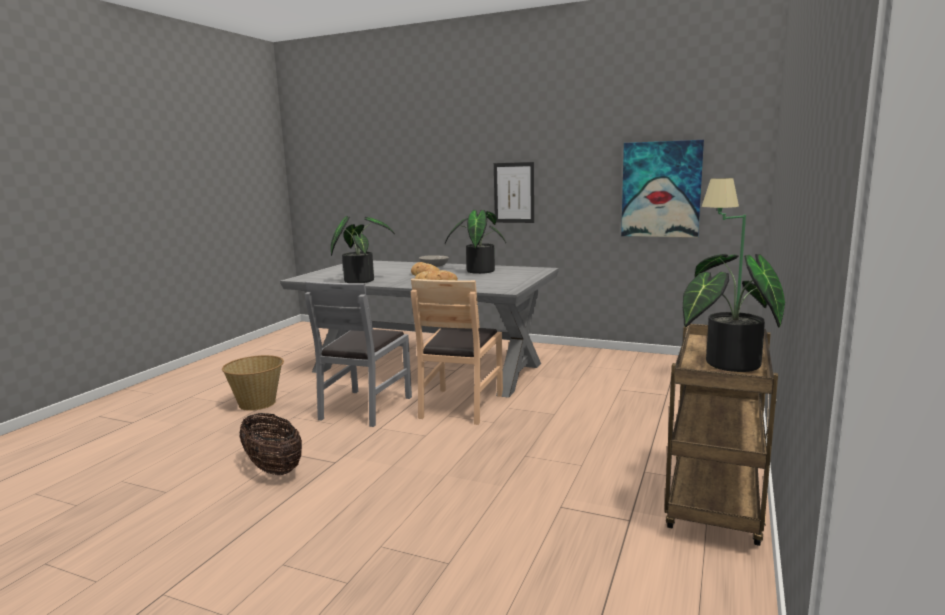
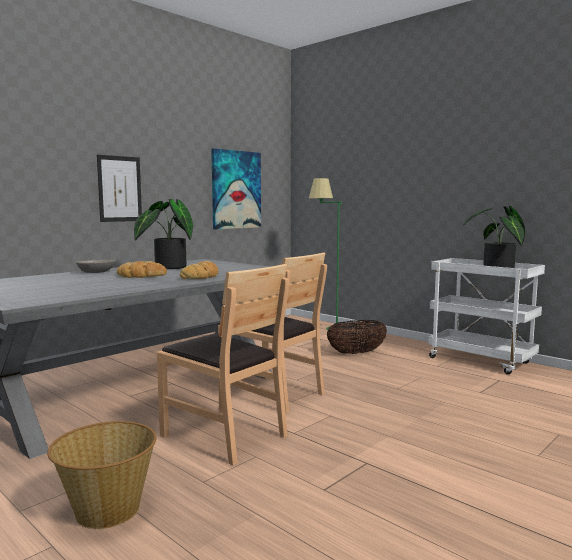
camera: 70 degrees left, 5 degrees down
basket [239,413,302,475] -> basket moved to [327,320,387,354]
grey chair [305,281,412,427] -> brown chair [157,264,289,465]
potted plant [331,216,395,283] -> none
brown cart [664,324,778,546] -> white cart [428,258,545,375]

